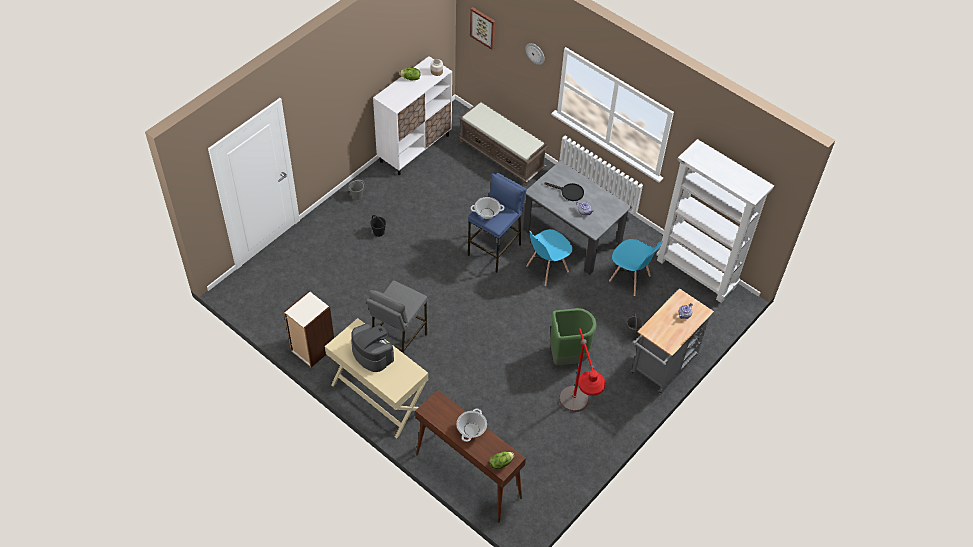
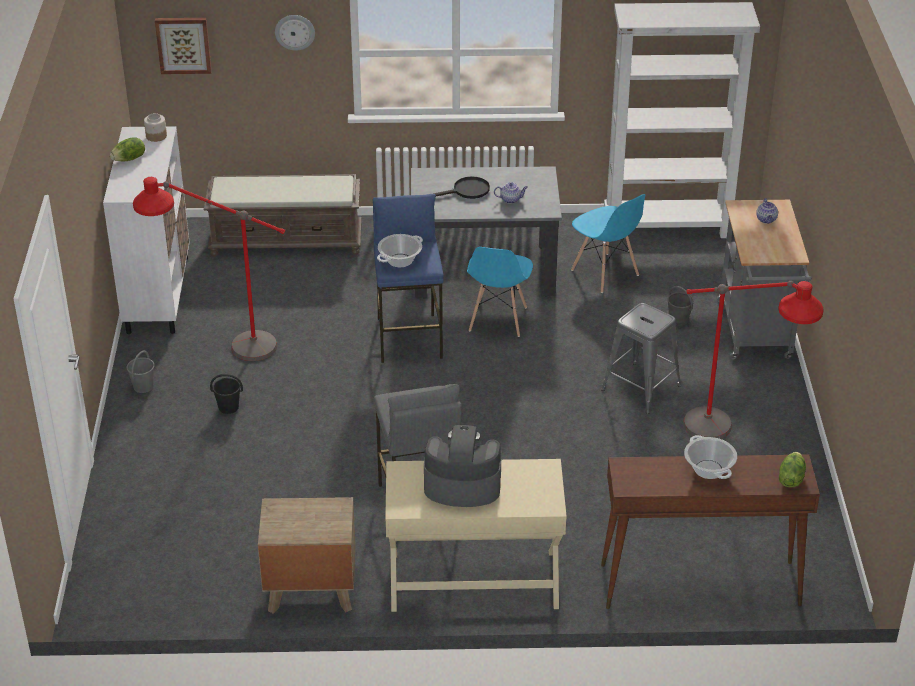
camera: 40 degrees left, 15 degrees down
bookcase [284,291,334,368] -> brown nightstand [258,497,355,614]
green trash can [550,308,597,366] -> grey stool [601,303,681,414]
blue chair [609,239,662,296] -> blue chair turned 60 degrees clockwise [571,194,645,293]
none -> red floor lamp [133,177,285,361]

